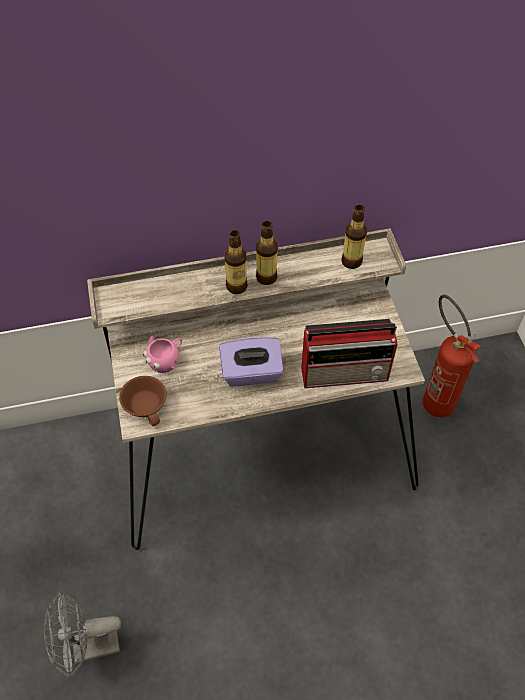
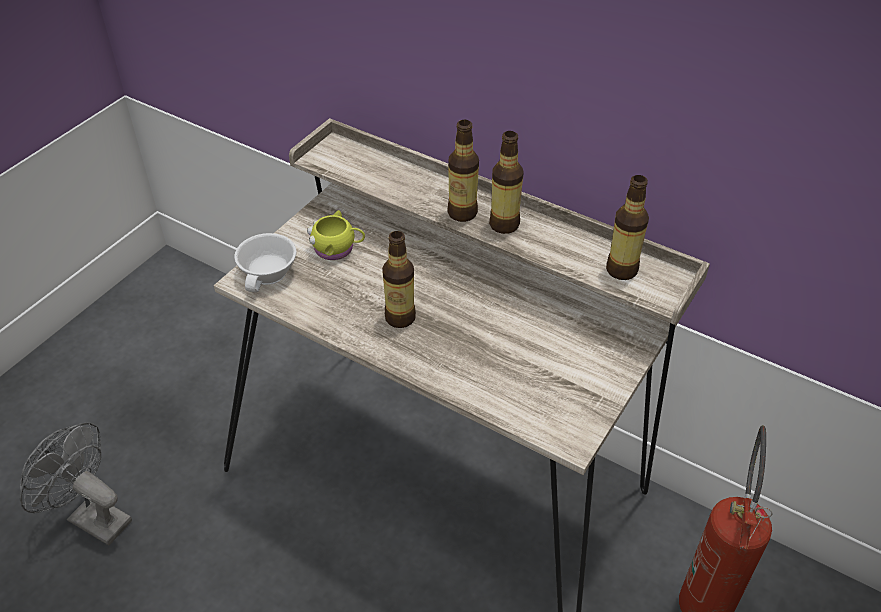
camera: 45 degrees right, 10 degrees down
brown cup [119,376,167,426] -> white cup [234,233,296,292]
pink mug [143,336,182,373] -> yellow mug [307,210,365,260]
purple tissue box [219,337,284,386] -> bottle [382,231,416,328]
radio [301,319,398,388] -> none

